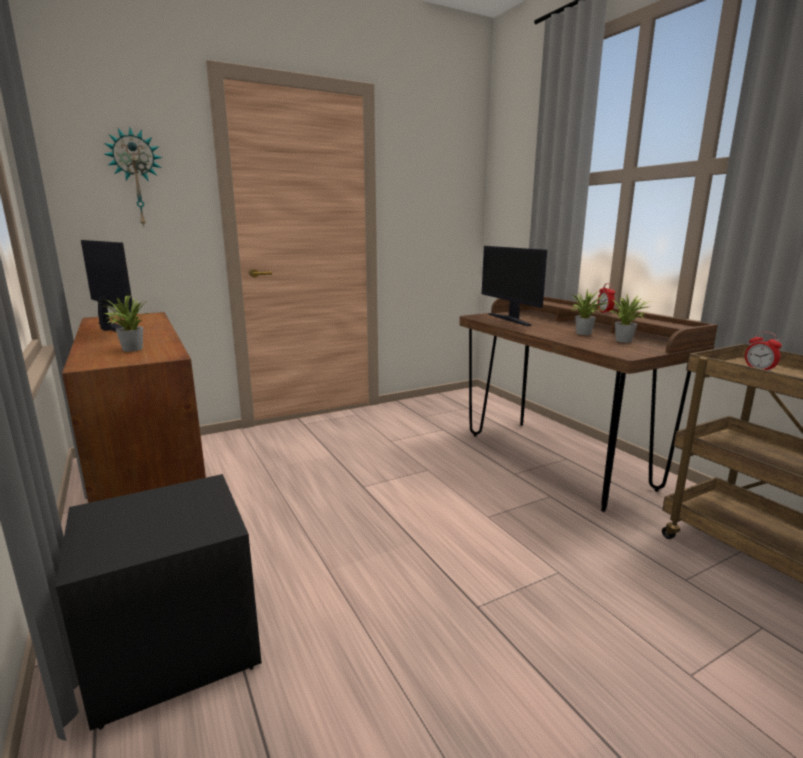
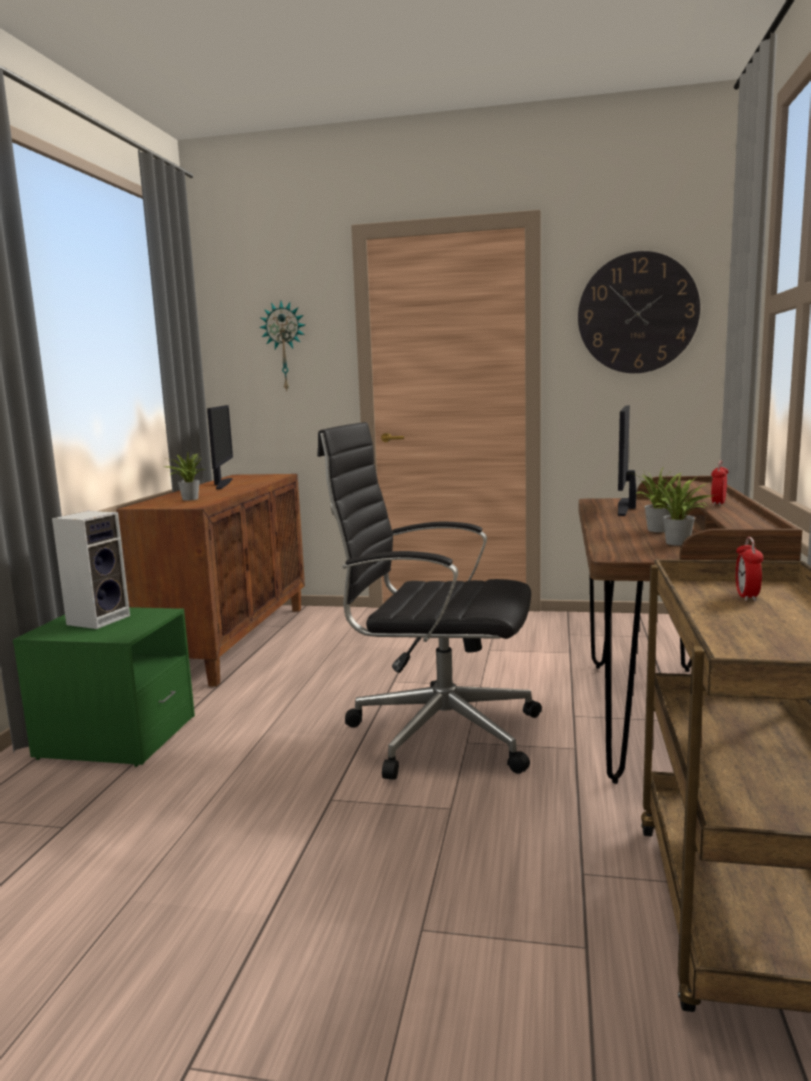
camera: 40 degrees right, 5 degrees down
black nightstand [56,474,262,731] -> green nightstand [13,607,195,767]
none -> speaker [52,511,130,629]
none -> black office chair [317,422,542,780]
none -> wall clock [578,251,700,373]

